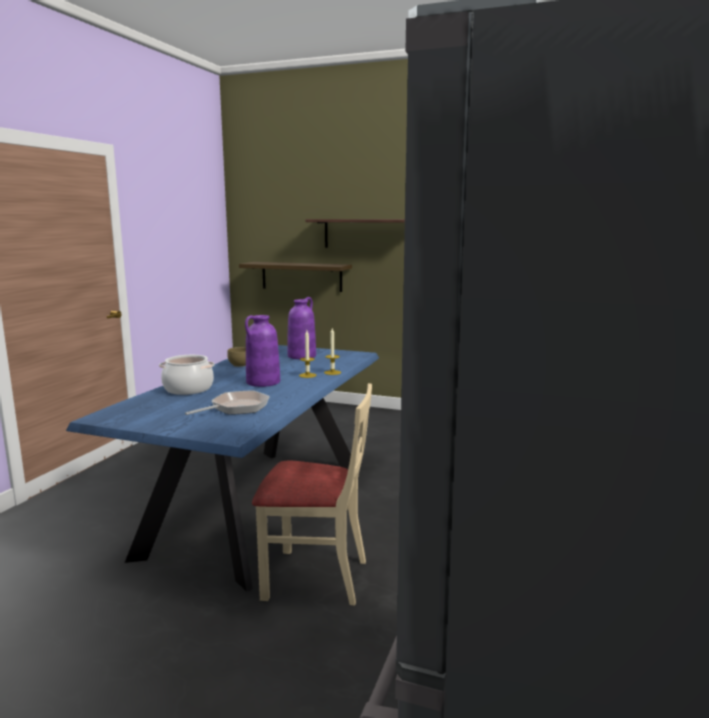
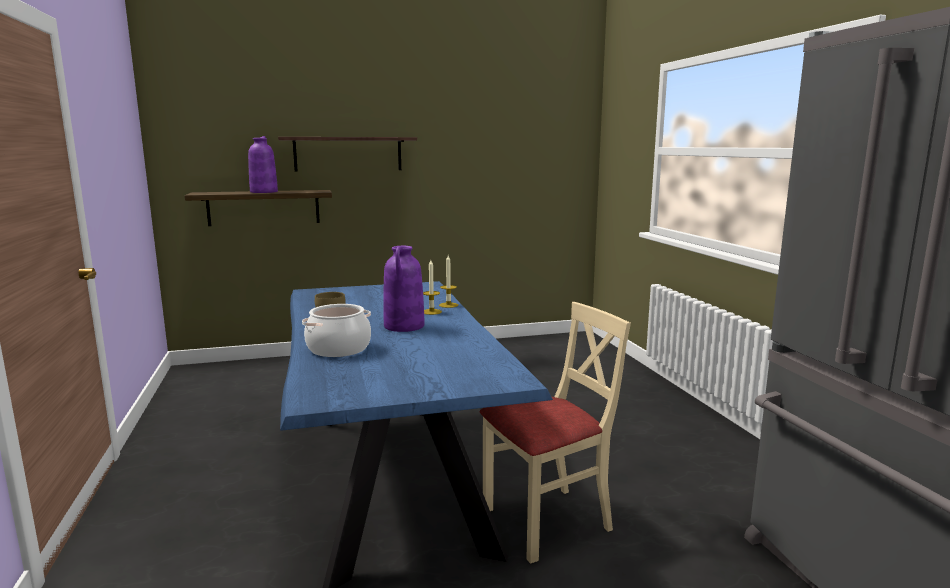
camera: 35 degrees left, 0 degrees up
frying pan [185,390,270,415] -> none
purple vase [287,297,316,359] -> purple vase moved to [248,136,278,193]

